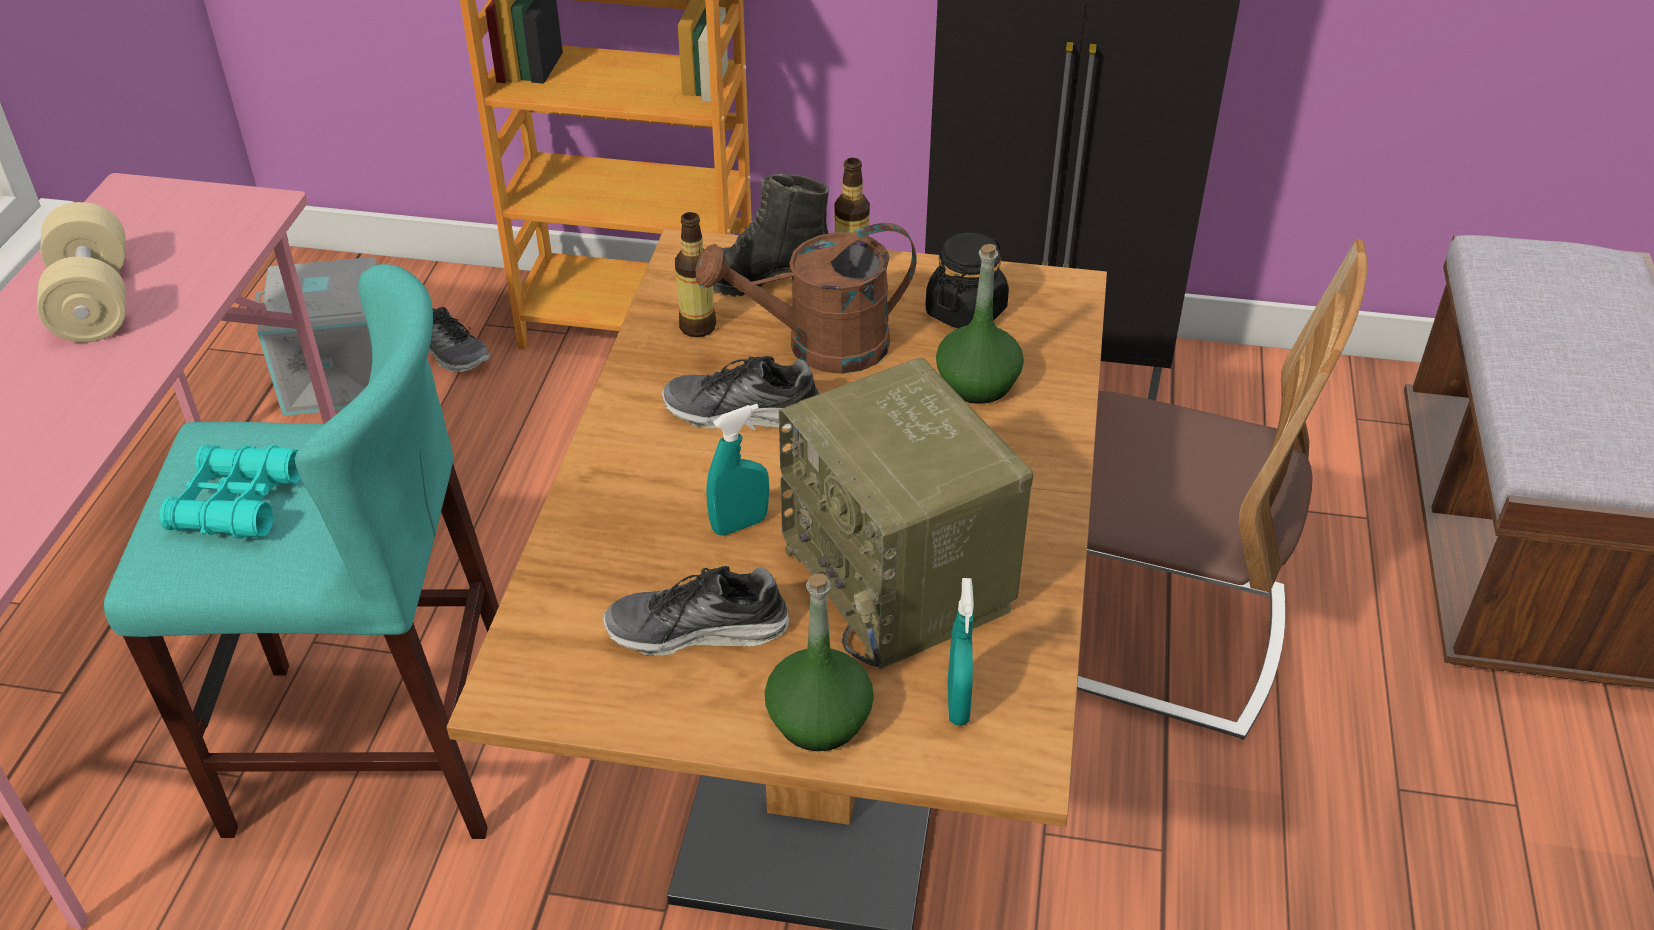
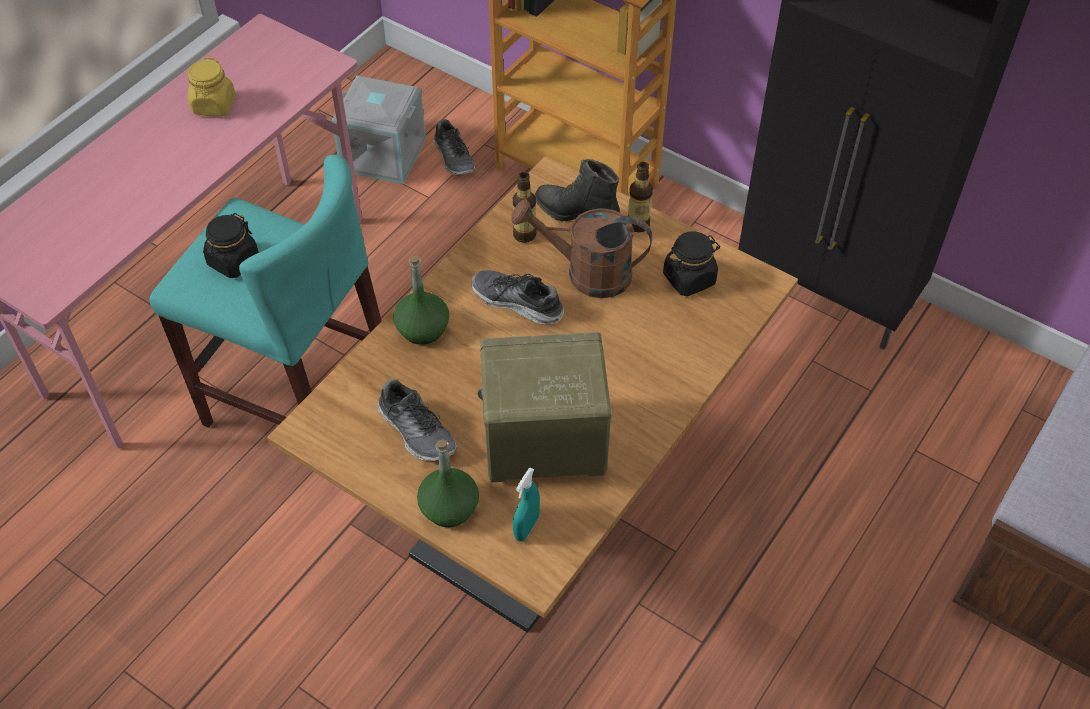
camera: 25 degrees right, 10 degrees up
beige dumbbell [37,202,126,343] -> yellow jar [188,57,235,117]
turquoise binoculars [160,445,301,539] -> black jar [203,213,259,278]
shoe [603,566,789,656] -> shoe turned 150 degrees counterclockwise [377,379,457,461]
turquoise spray bottle [707,404,769,536] -> none
radio [779,358,1033,670] -> radio turned 90 degrees clockwise [478,332,612,483]
green bottle [936,244,1024,404] -> green bottle moved to [393,256,449,345]
chair [1077,239,1367,740] -> none

